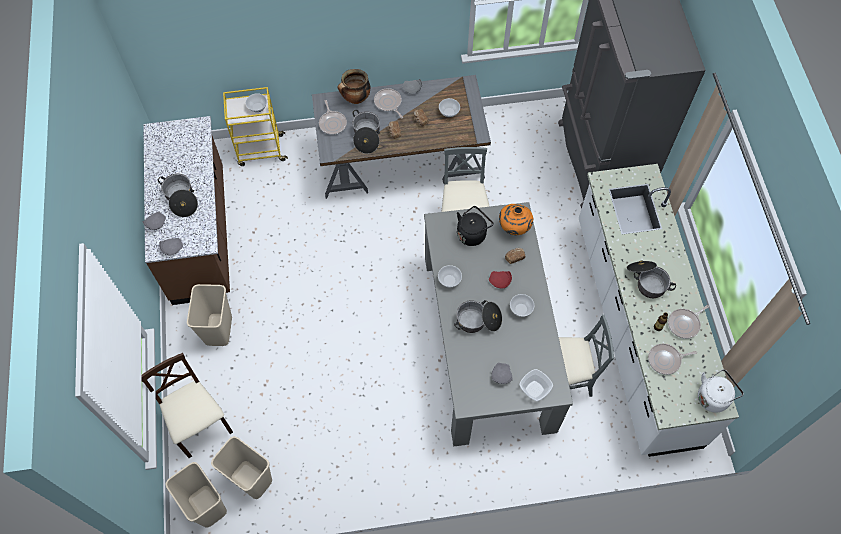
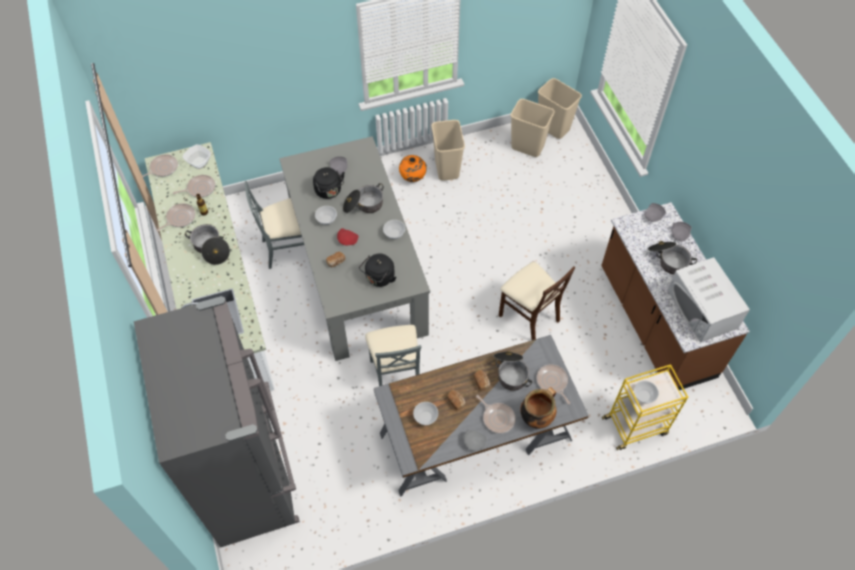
camera: 170 degrees right, 5 degrees down
beige chair [141,353,233,458] -> beige chair moved to [499,262,575,340]
beige trash can [187,284,232,346] -> beige trash can moved to [431,120,465,181]
orange vase [499,204,533,235] -> orange vase moved to [399,155,427,182]
bowl [519,369,553,401] -> bowl moved to [183,144,211,169]
white kettle [698,369,744,413] -> frying pan [142,154,178,177]
none -> black kettle [313,167,345,199]
none -> white microwave [667,257,750,342]

